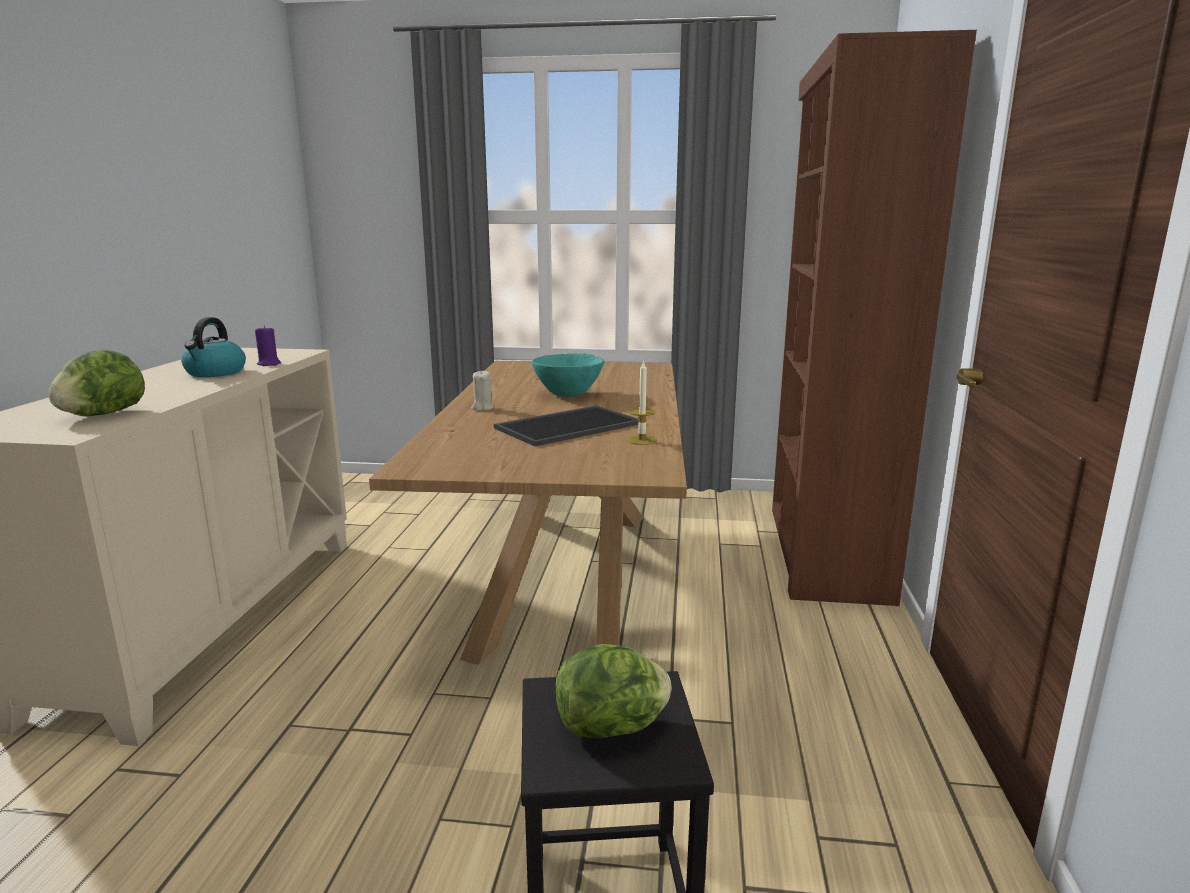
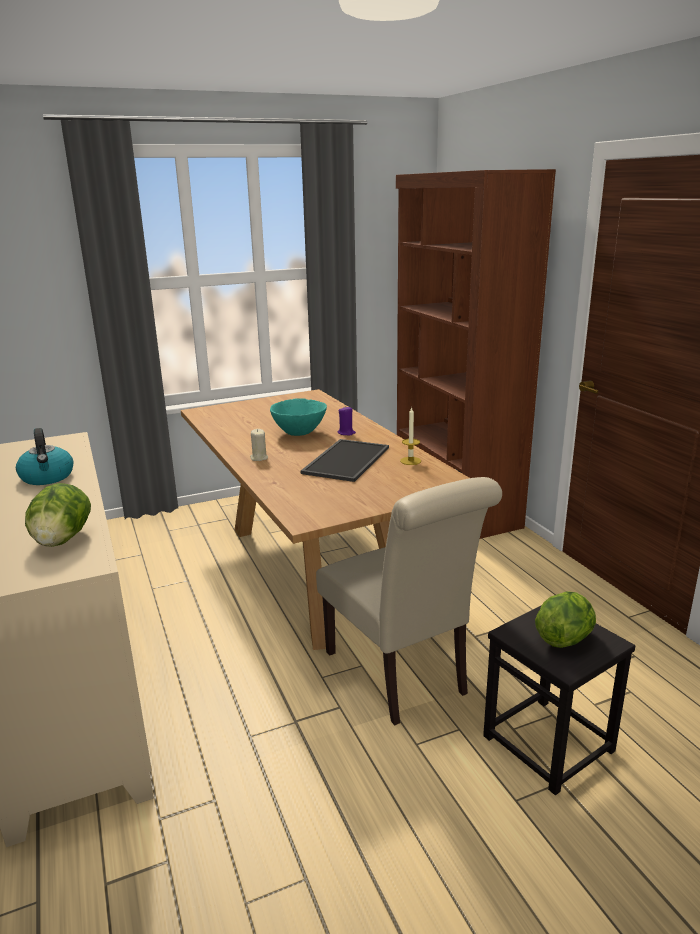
camera: 30 degrees left, 5 degrees up
purple candle [255,325,281,366] -> purple candle moved to [338,406,356,435]
none -> beige chair [316,477,502,726]

